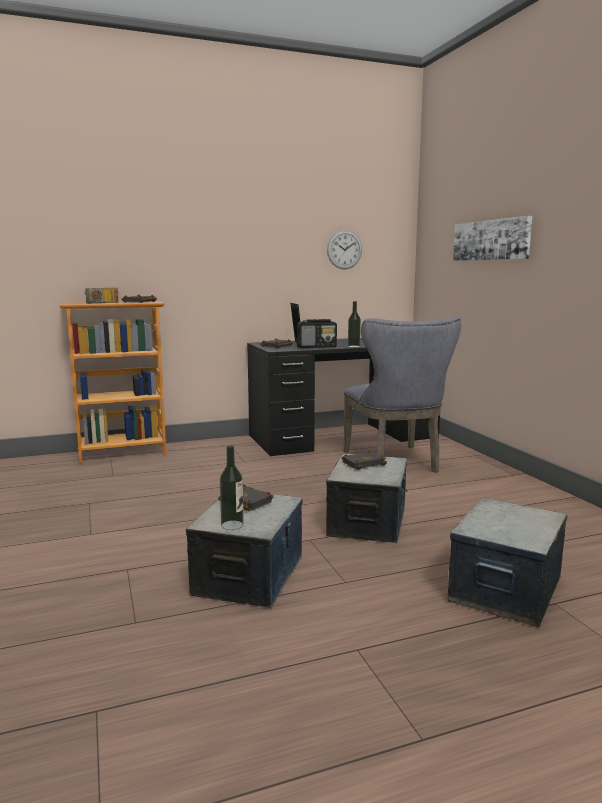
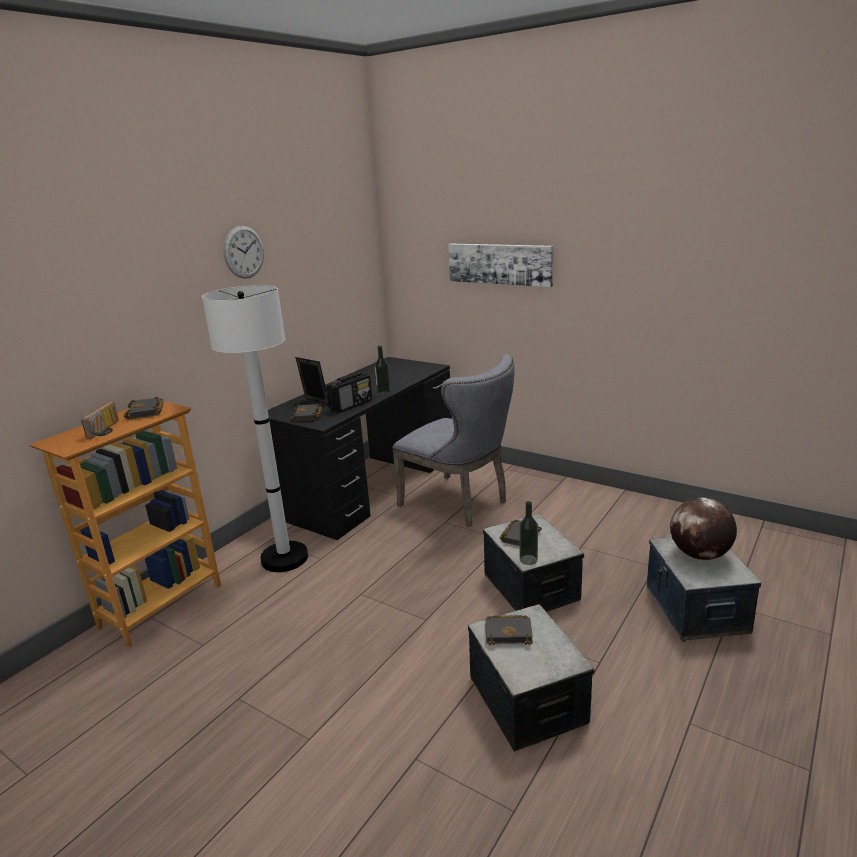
camera: 35 degrees left, 10 degrees up
bottle [220,445,244,530] -> bottle moved to [519,501,538,565]
wall clock [327,230,362,269] -> wall clock moved to [223,226,264,279]
none -> white floor lamp [202,285,308,572]
none -> globe [670,497,737,560]

